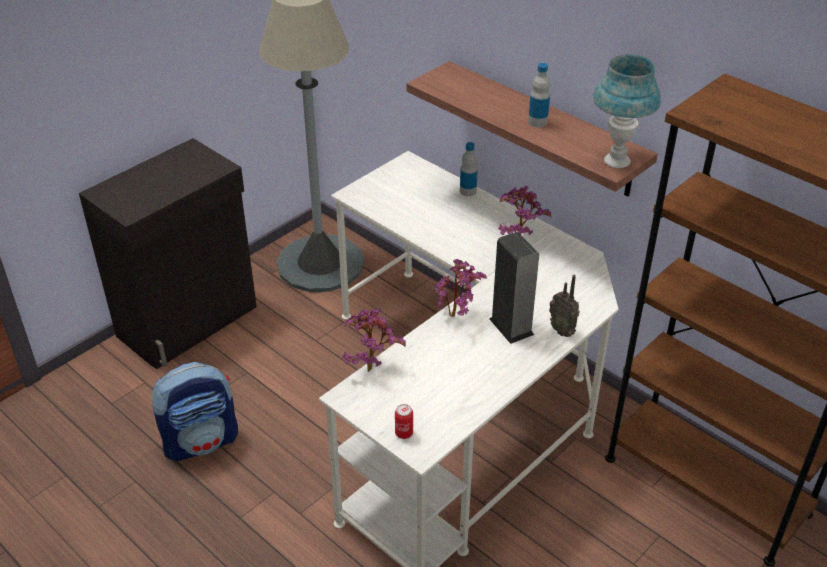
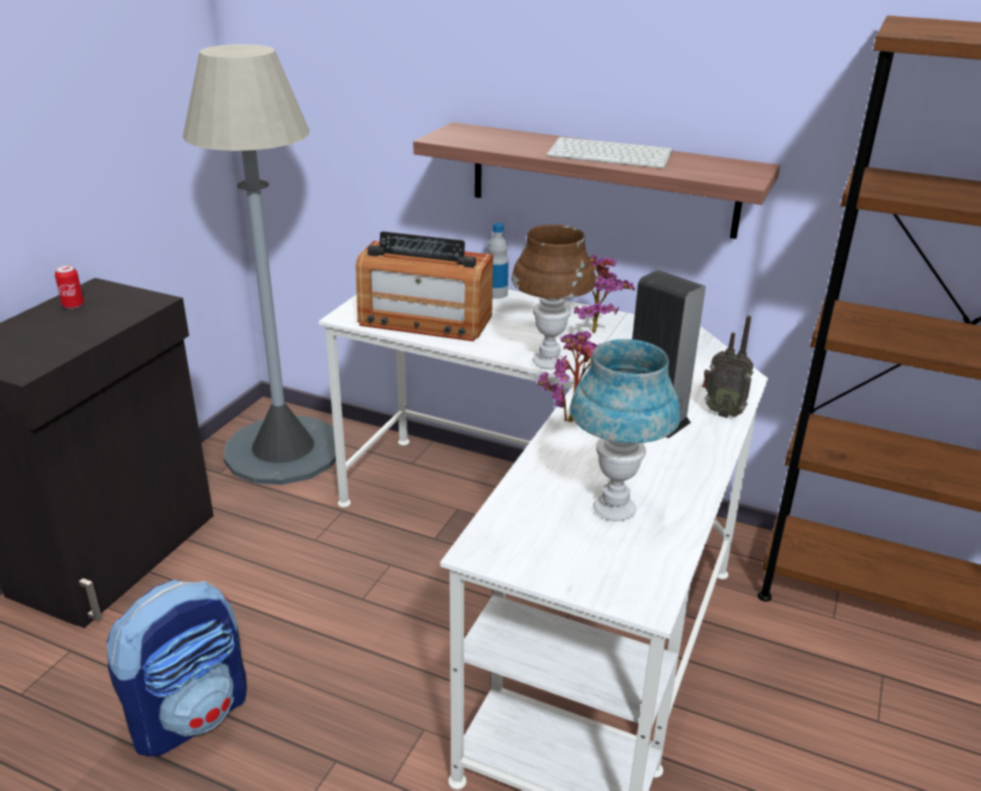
camera: 20 degrees left, 10 degrees down
potted plant [342,308,406,372] -> none
can [395,404,413,439] -> can moved to [55,265,84,309]
bottle [528,63,550,127] -> keyboard [546,137,673,168]
blue table lamp [593,54,661,168] -> blue table lamp moved to [570,339,681,521]
none -> radio [356,231,493,341]
none -> brown table lamp [512,224,596,369]

